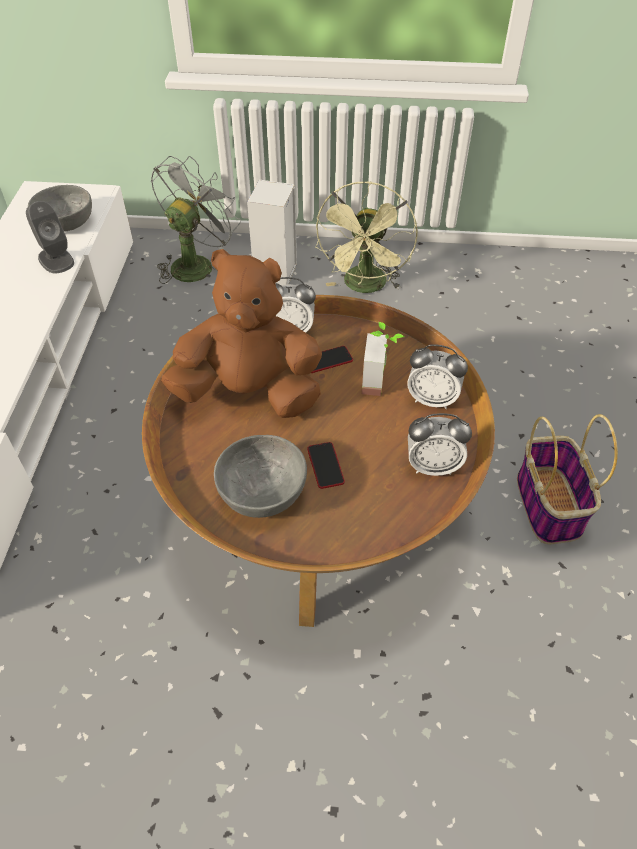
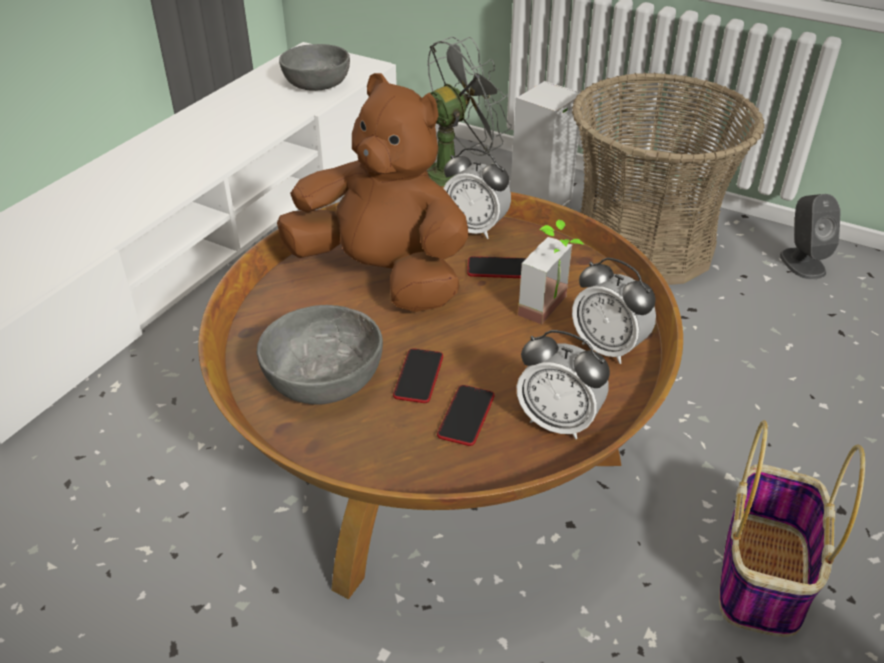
camera: 25 degrees right, 10 degrees down
grey speaker [26,201,74,274] -> grey speaker moved to [780,194,841,279]
green fan [315,181,418,293] -> basket [572,73,765,285]
none -> phone [437,385,495,446]

